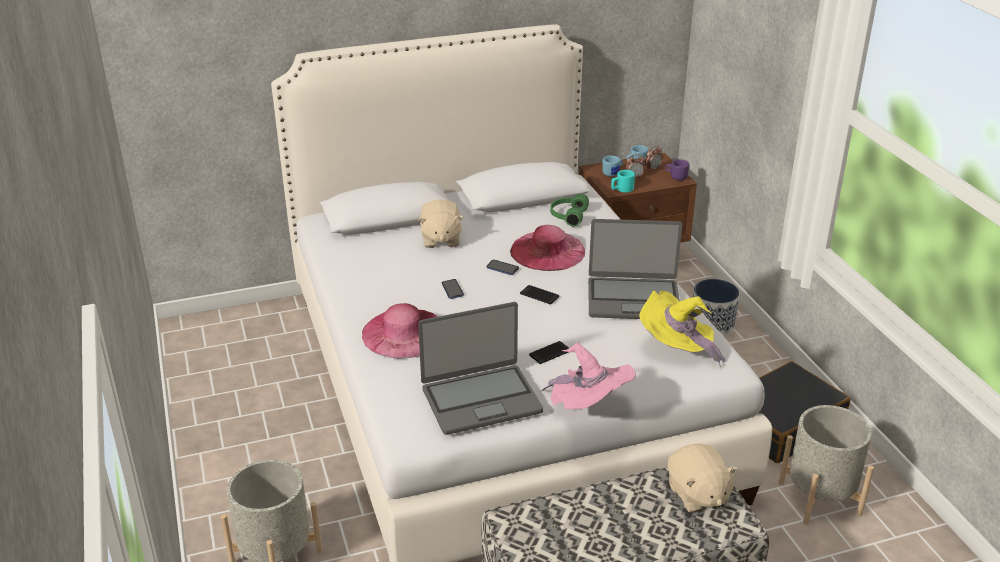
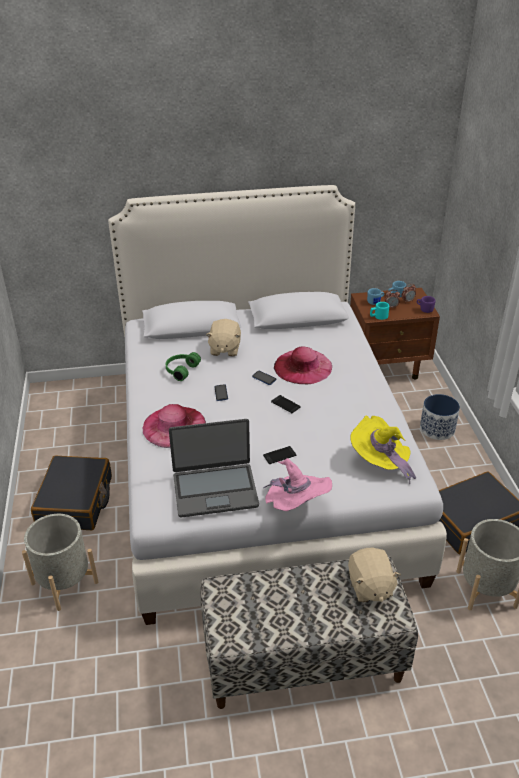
camera: 10 degrees right, 5 degrees up
green headphones [550,194,589,227] -> green headphones moved to [166,352,201,381]
laptop [588,219,682,319] -> none
none -> black suitcase [31,456,112,530]

